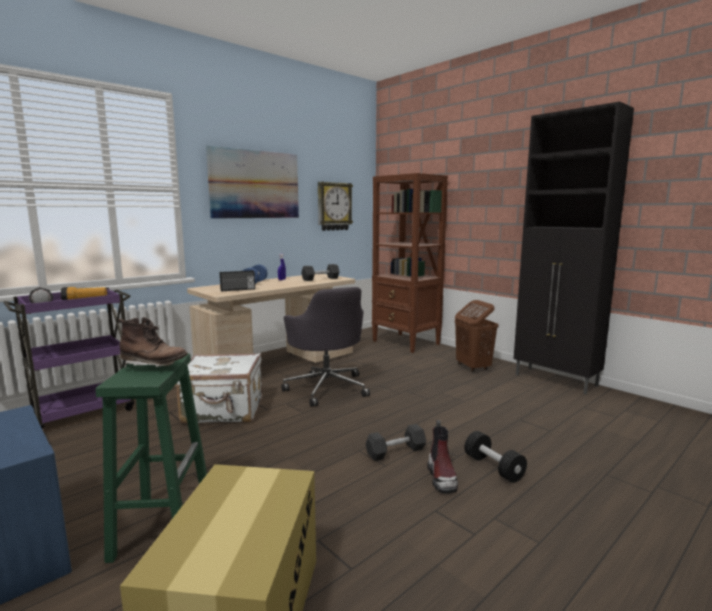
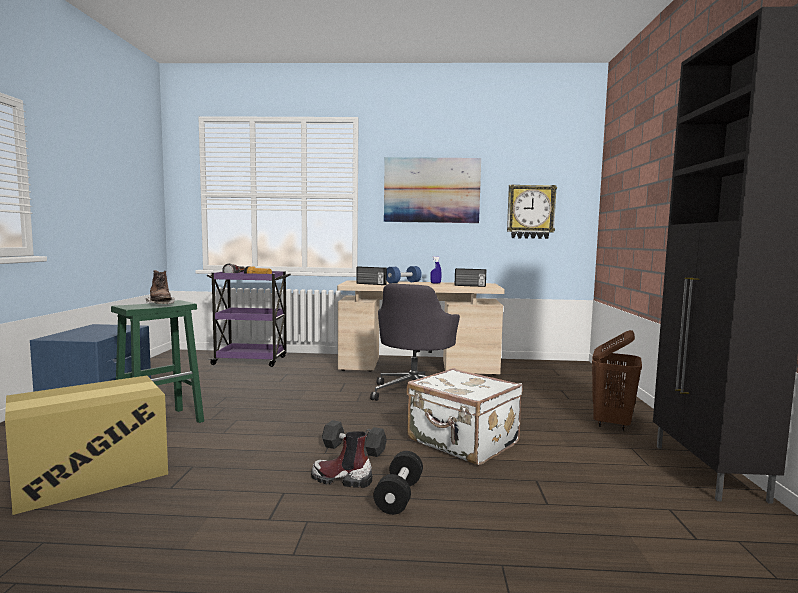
camera: 45 degrees right, 5 degrees down
white suitcase [175,353,262,423] -> white suitcase moved to [406,368,523,465]
black dumbbell [302,264,340,281] -> radio [455,268,486,287]
brown bookcase [372,173,448,353] -> none
boot [427,420,458,493] -> boot turned 60 degrees clockwise [311,429,372,488]

